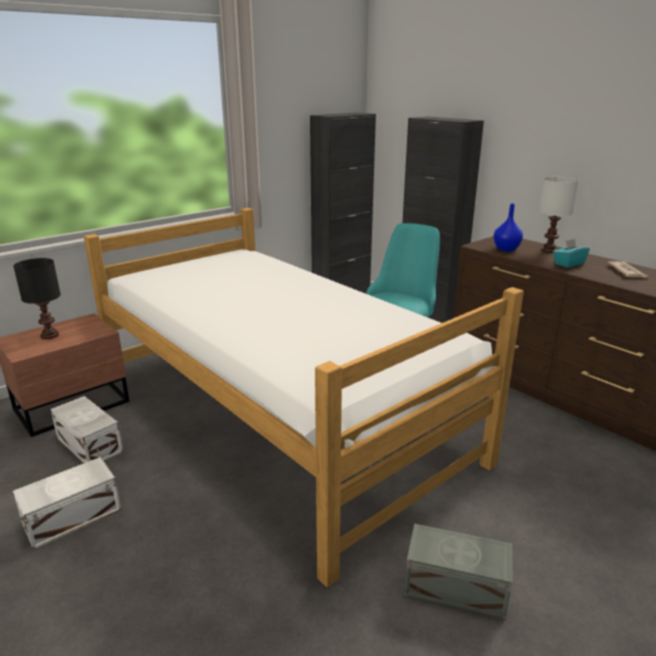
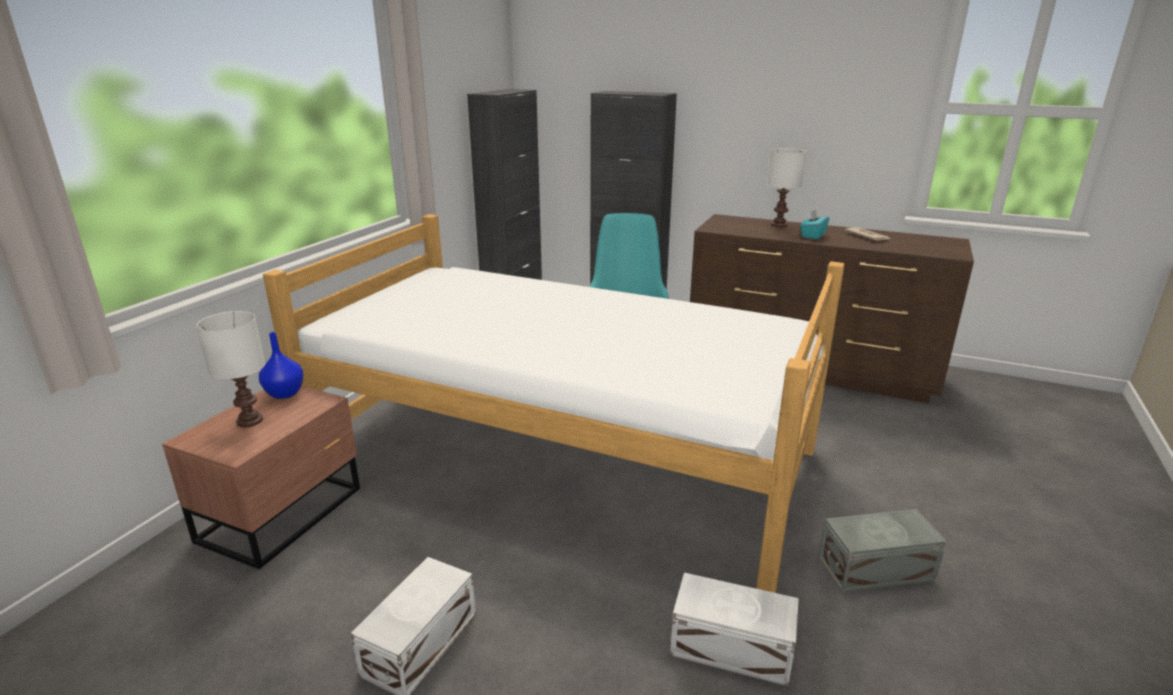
camera: 25 degrees left, 0 degrees up
black table lamp [13,258,61,339] -> white table lamp [196,311,265,427]
white storage box [50,396,123,463] -> white storage box moved to [670,573,799,686]
blue vase [493,204,523,251] -> blue vase moved to [259,332,303,399]

